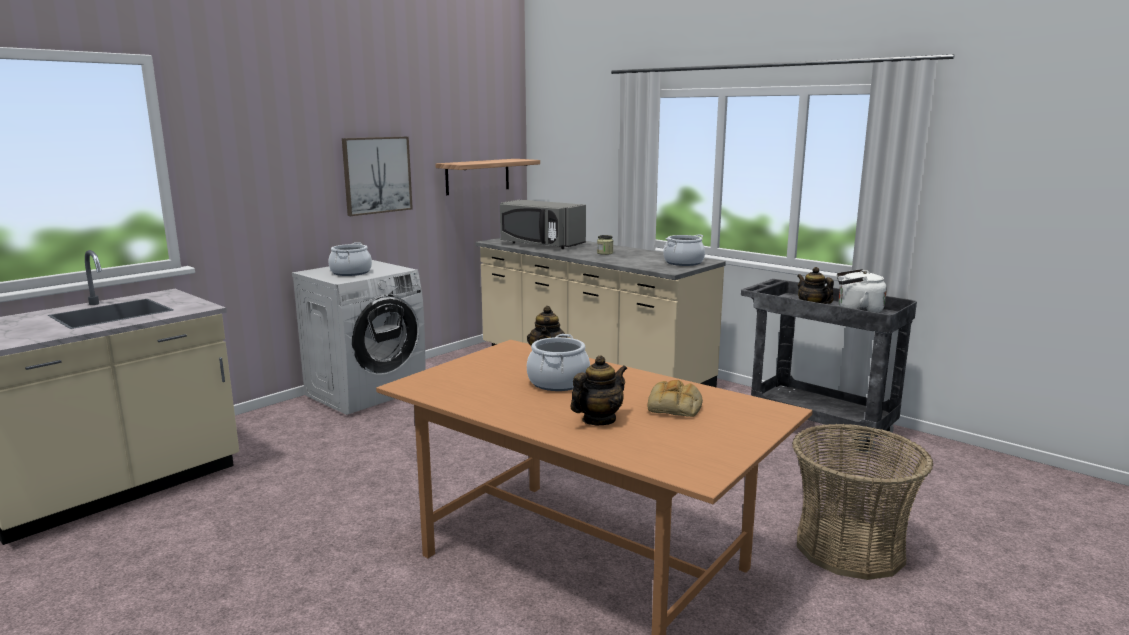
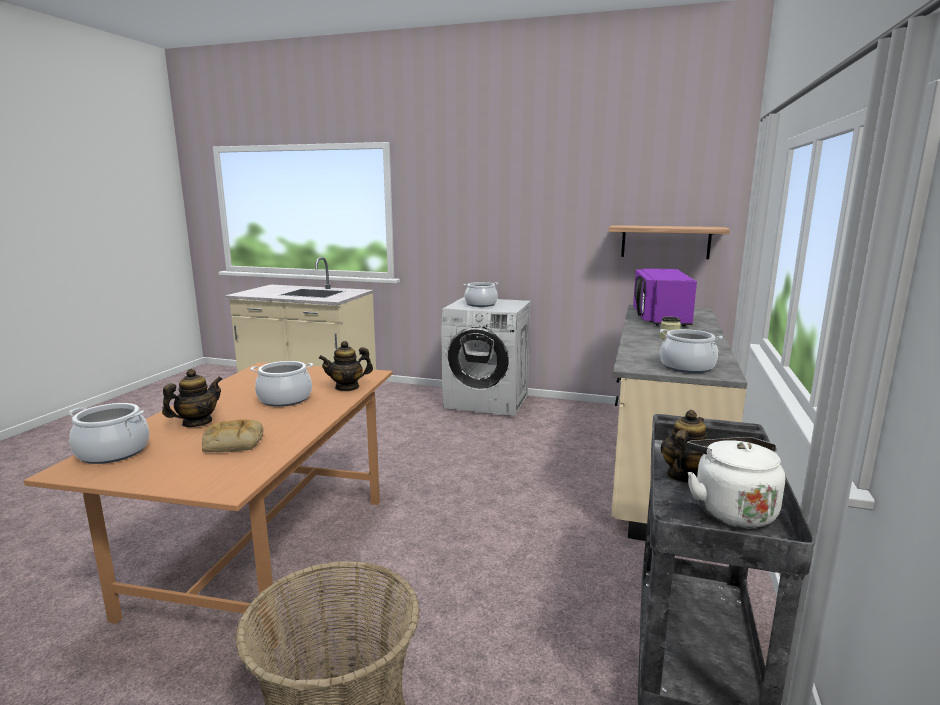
camera: 65 degrees right, 0 degrees up
picture [342,137,413,216] -> none
grey microwave [500,200,586,249] -> purple microwave [633,268,697,327]
teapot [570,355,627,425] -> teapot turned 75 degrees counterclockwise [162,369,222,427]
none -> cooking pot [68,403,149,464]

